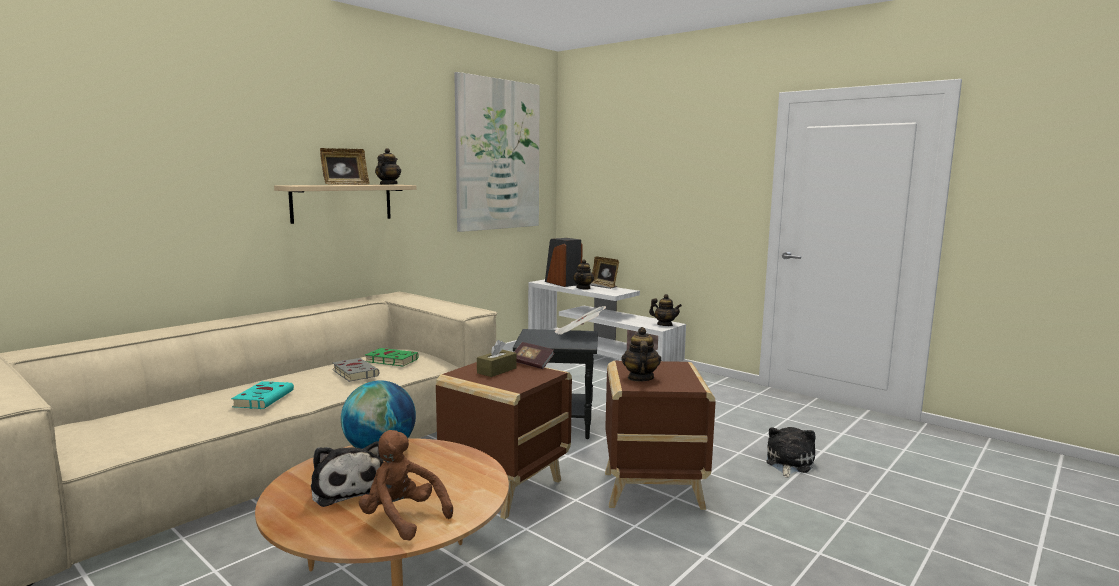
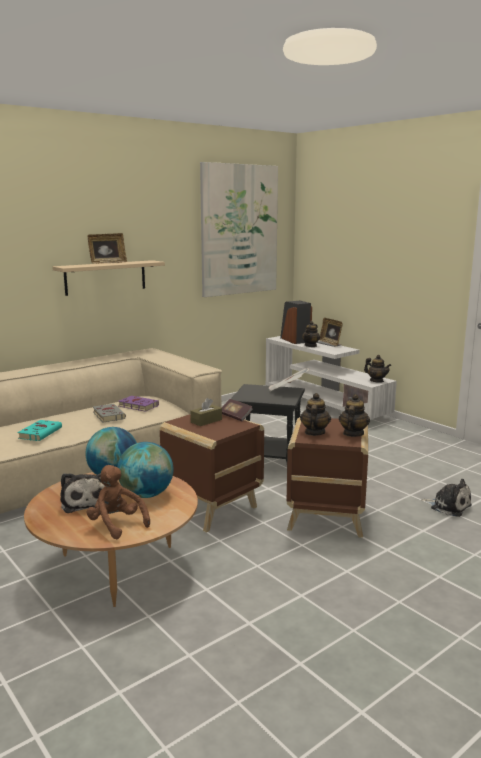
camera: 10 degrees right, 5 degrees up
green book [365,348,419,366] -> purple book [118,396,159,412]
teapot [375,148,401,185] -> teapot moved to [339,394,370,437]
plush toy [766,427,815,478] -> plush toy turned 90 degrees clockwise [421,479,472,517]
none -> globe [117,442,173,498]

